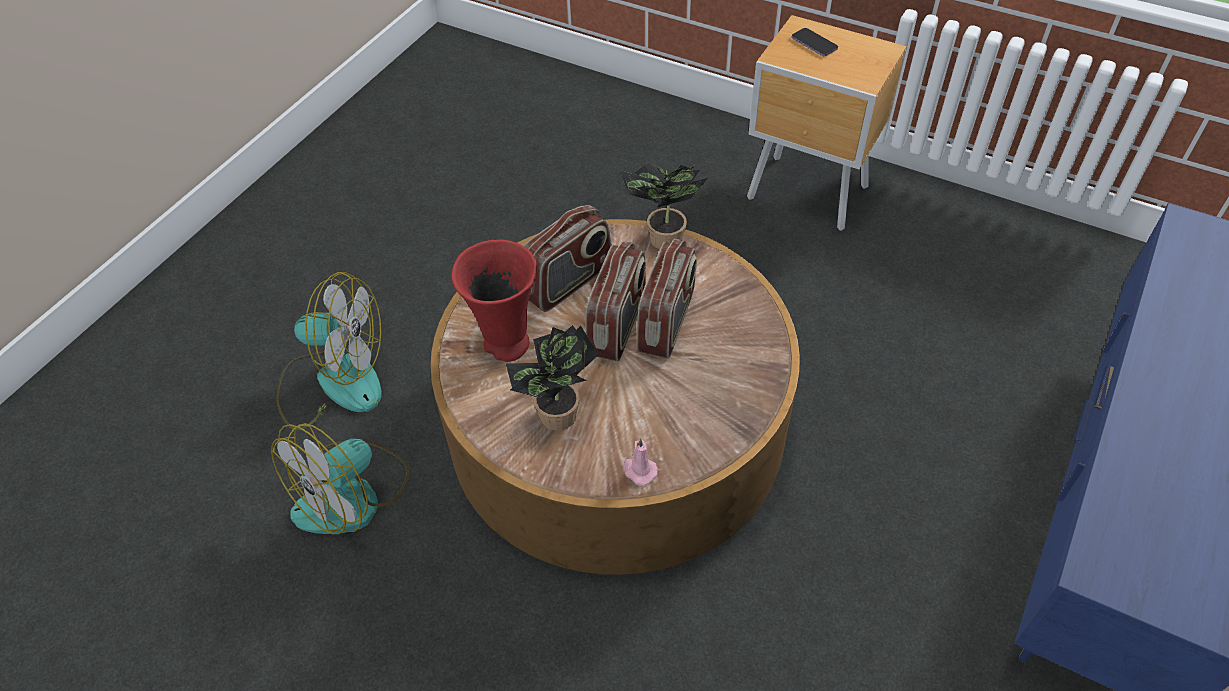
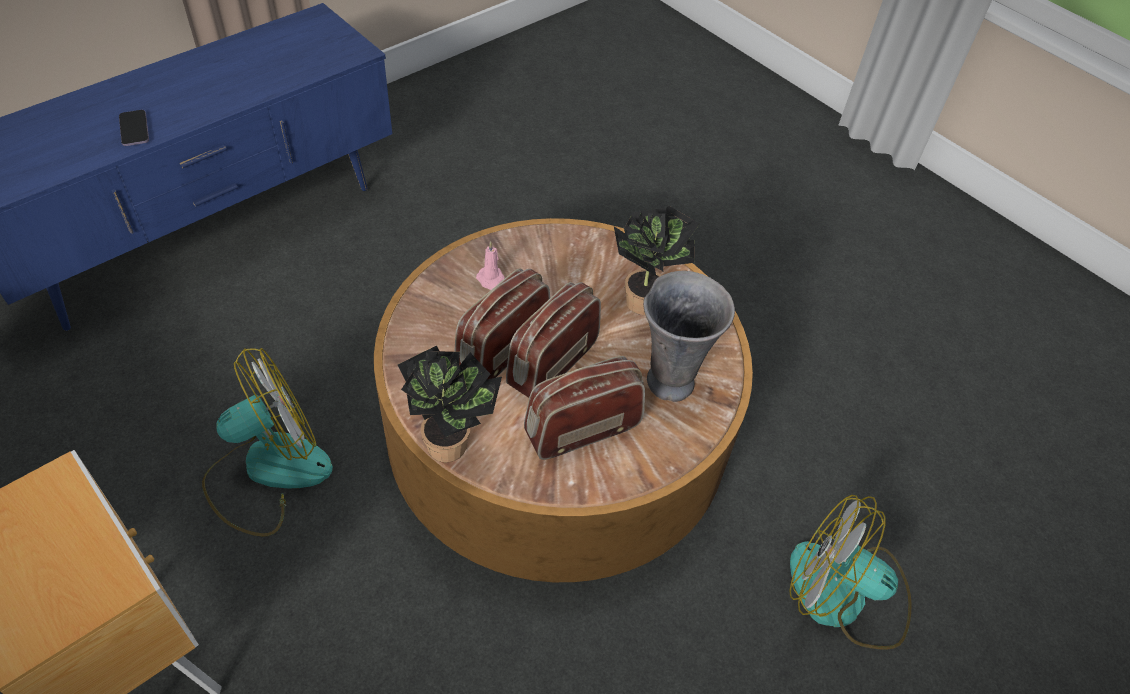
camera: 165 degrees left, 0 degrees up
fan [271,423,409,534] -> fan moved to [202,348,333,537]
red vase [451,239,537,362] -> grey vase [643,271,735,402]
pink candle [623,438,658,485] -> pink candle moved to [476,241,505,290]
phone [791,28,838,56] -> phone moved to [119,110,149,146]

